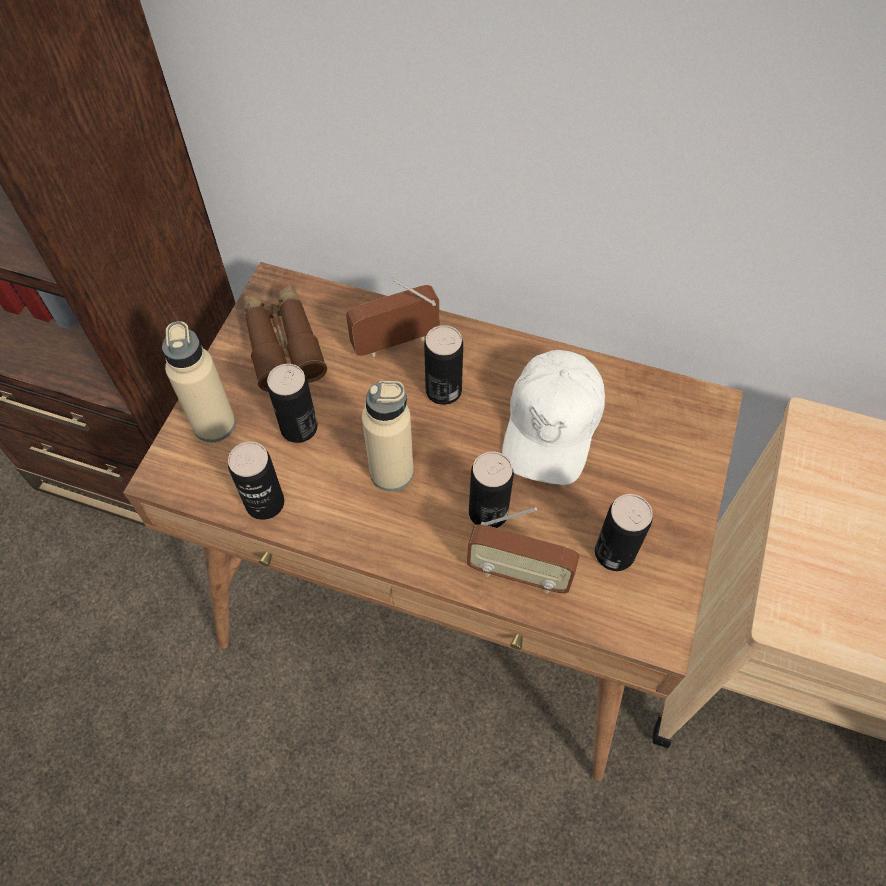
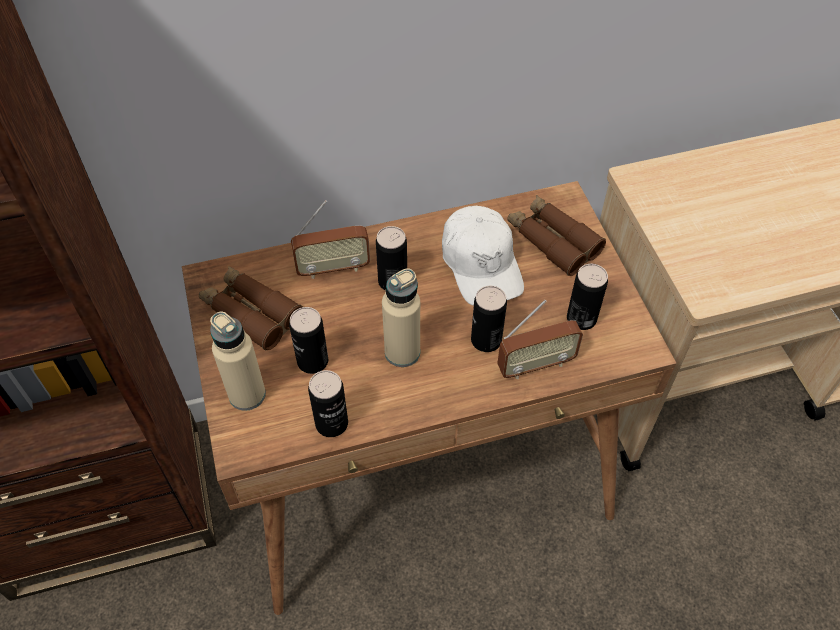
camera: 35 degrees left, 5 degrees down
radio [346,277,440,357] -> radio turned 135 degrees counterclockwise [291,200,370,279]
none -> brown binoculars [507,195,606,276]

